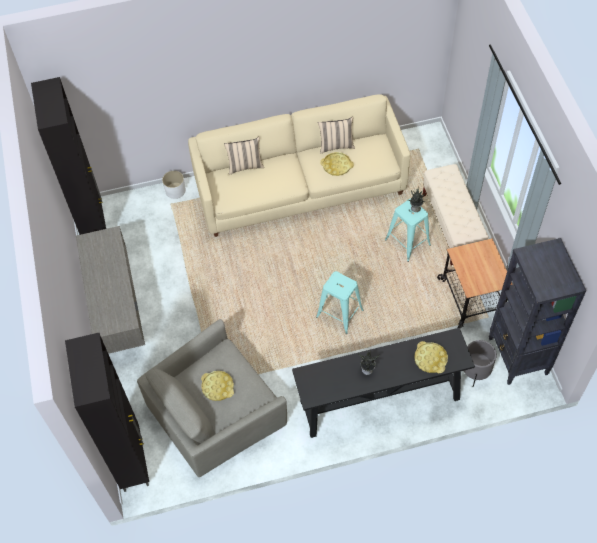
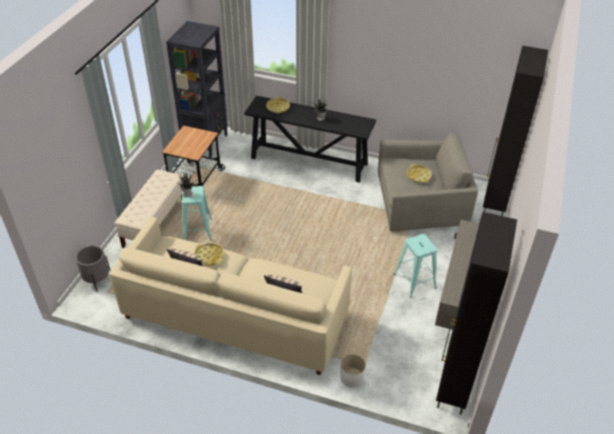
camera: 150 degrees left, 15 degrees down
turquoise stool [316,271,364,334] -> turquoise stool moved to [394,234,437,297]
grey planter [464,340,497,387] -> grey planter moved to [76,246,110,292]

